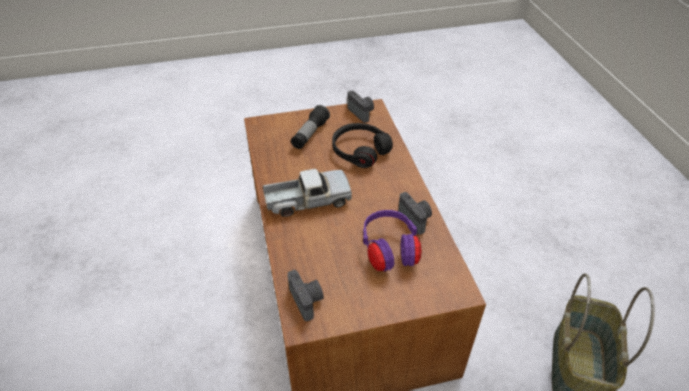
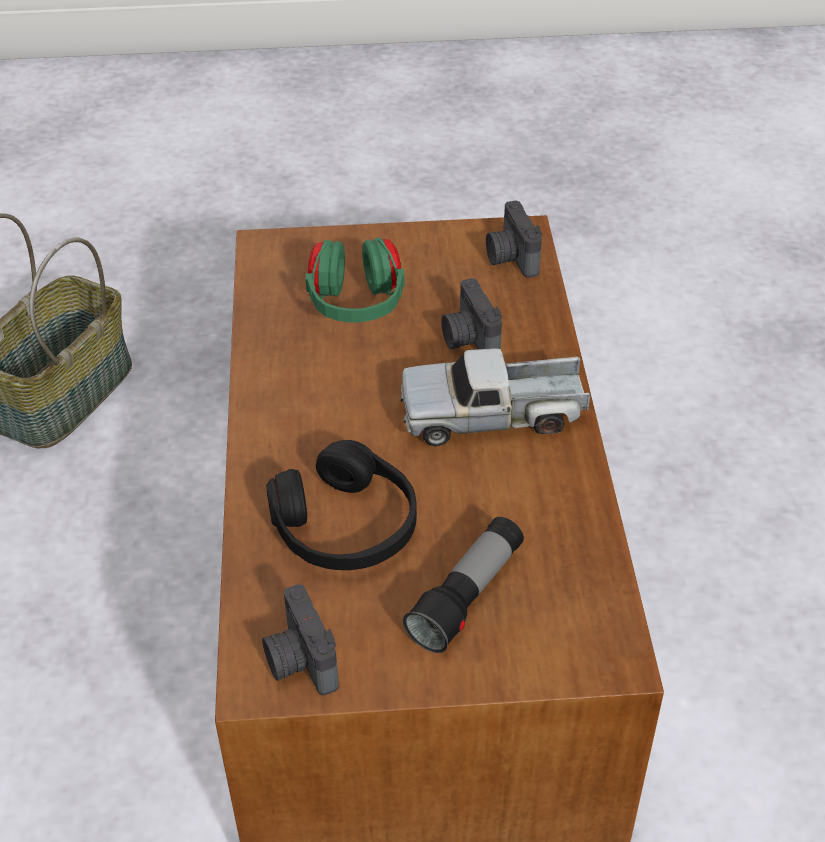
camera: 170 degrees left, 0 degrees up
purple headphones [363,210,421,271] -> green headphones [305,237,405,323]
camera [398,192,432,235] -> camera moved to [441,278,502,349]

